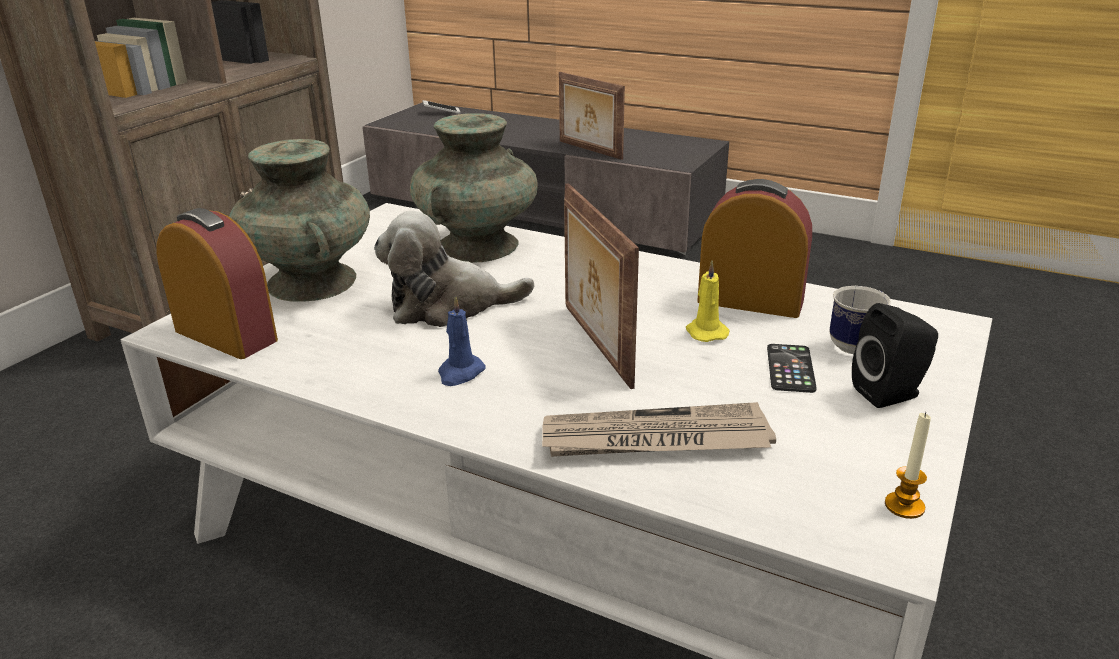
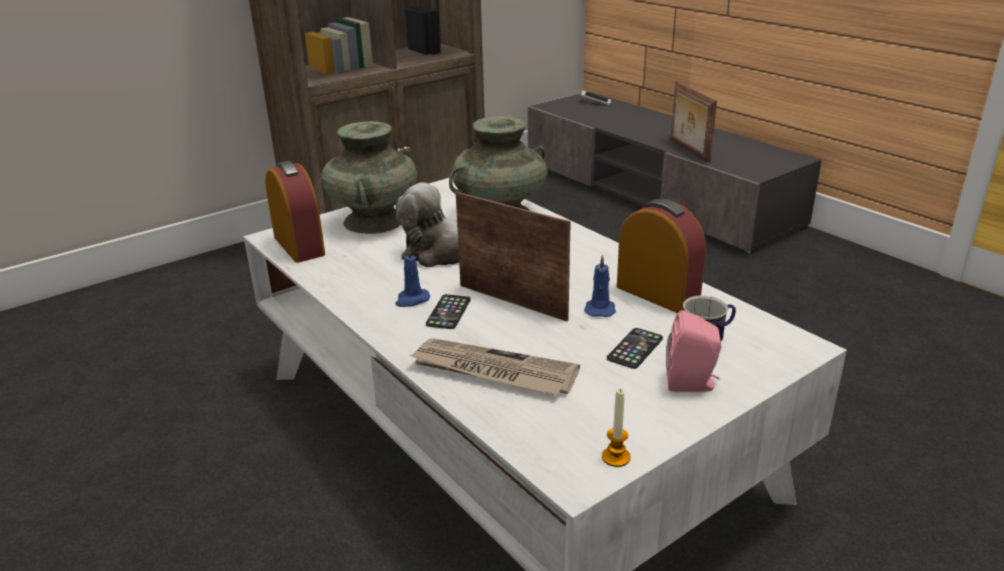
camera: 25 degrees right, 0 degrees up
picture frame [564,183,639,389] -> picture frame turned 120 degrees clockwise [456,192,571,321]
yellow candle [686,261,730,342] -> blue candle [584,255,616,317]
black speaker [852,303,938,408] -> pink speaker [666,310,721,392]
none -> phone [426,294,471,329]

